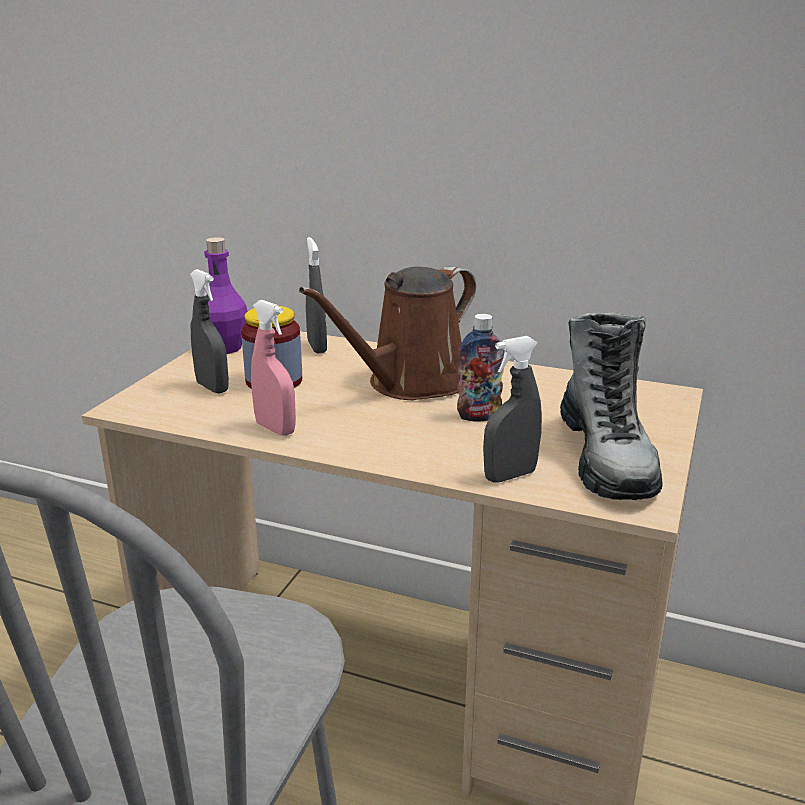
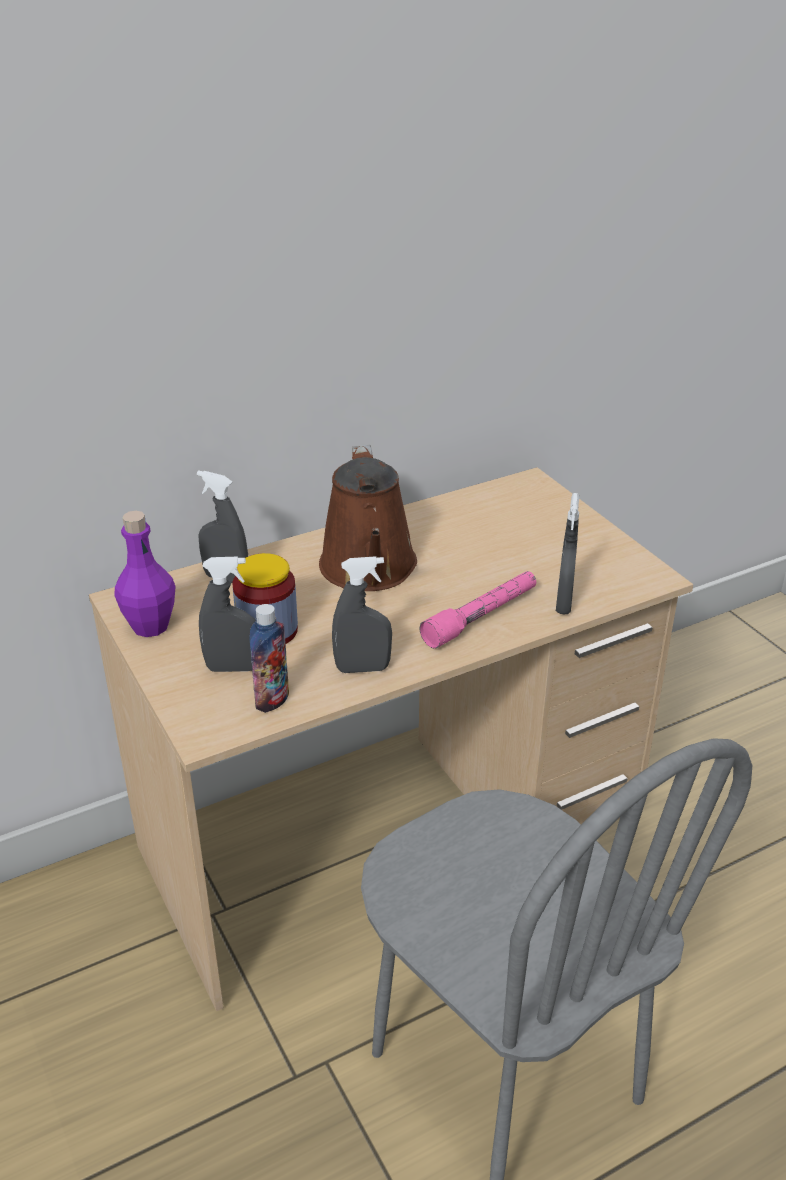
camera: 50 degrees left, 10 degrees up
pink spray bottle [251,300,296,436] -> grey spray bottle [332,556,392,673]
bottle [457,314,505,421] -> bottle moved to [249,604,289,713]
boot [560,312,662,500] -> none
none -> pink flashlight [420,571,536,649]

